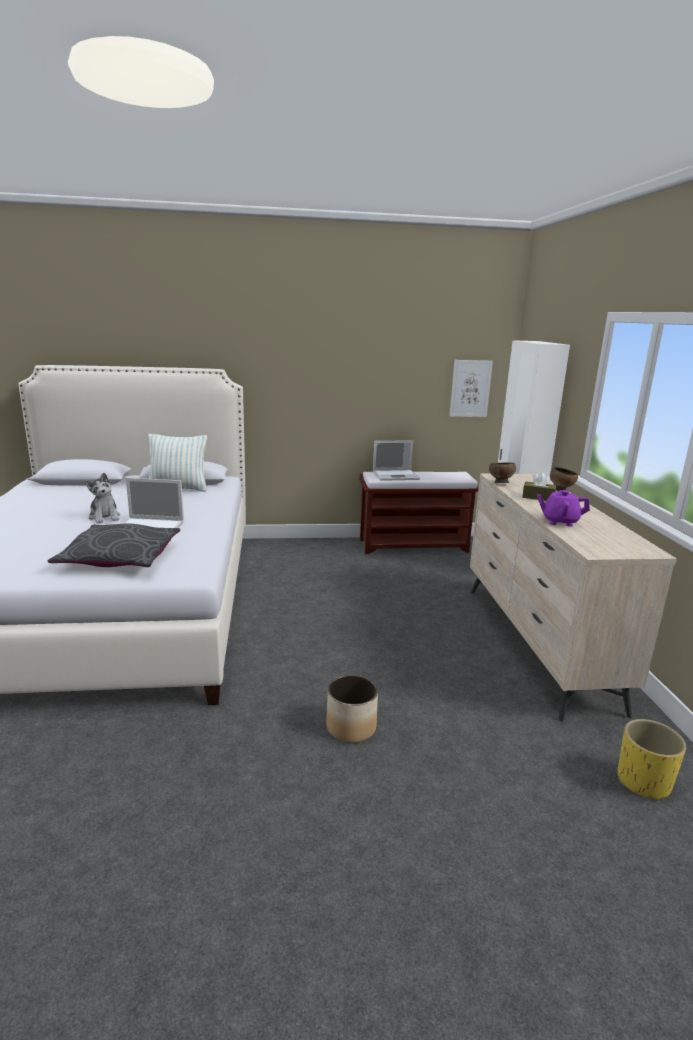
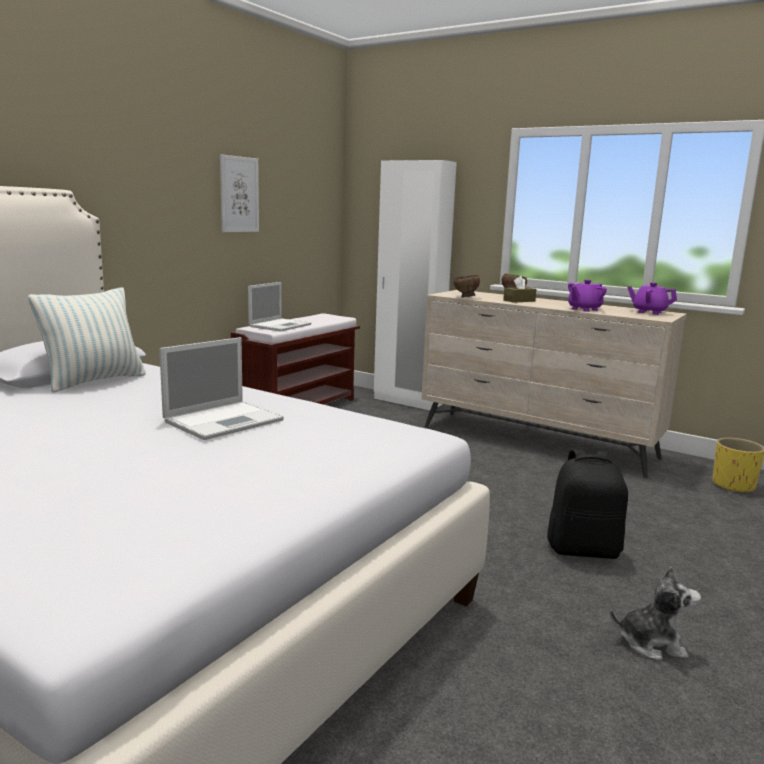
camera: 50 degrees left, 5 degrees down
grey pillow [48,524,180,567] -> none
plush toy [85,473,120,523] -> plush toy moved to [610,567,701,661]
planter [326,675,378,743] -> black backpack [547,449,628,559]
picture [449,360,493,417] -> picture moved to [220,155,259,232]
none -> purple teapot [627,282,677,315]

